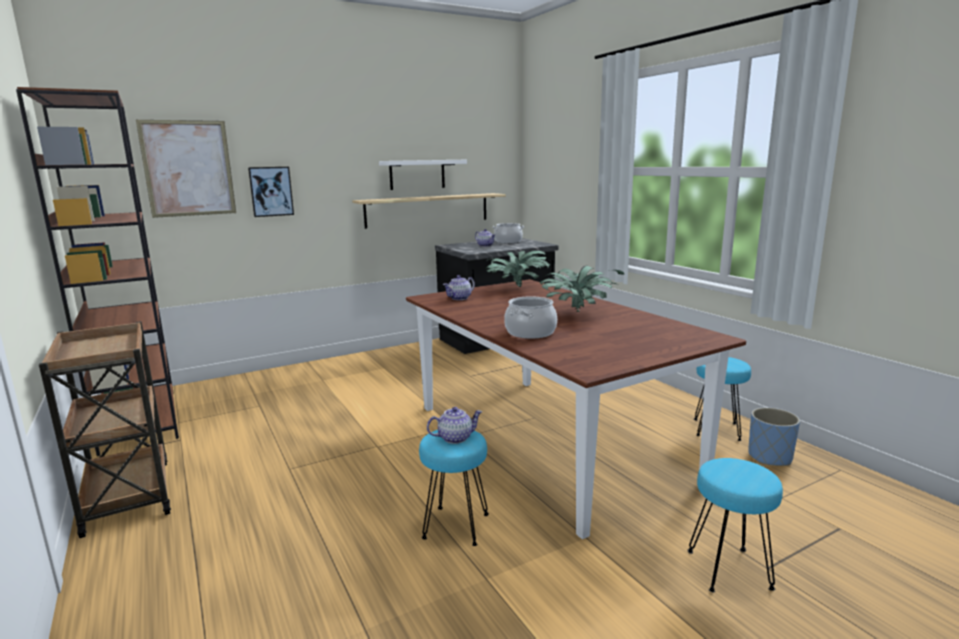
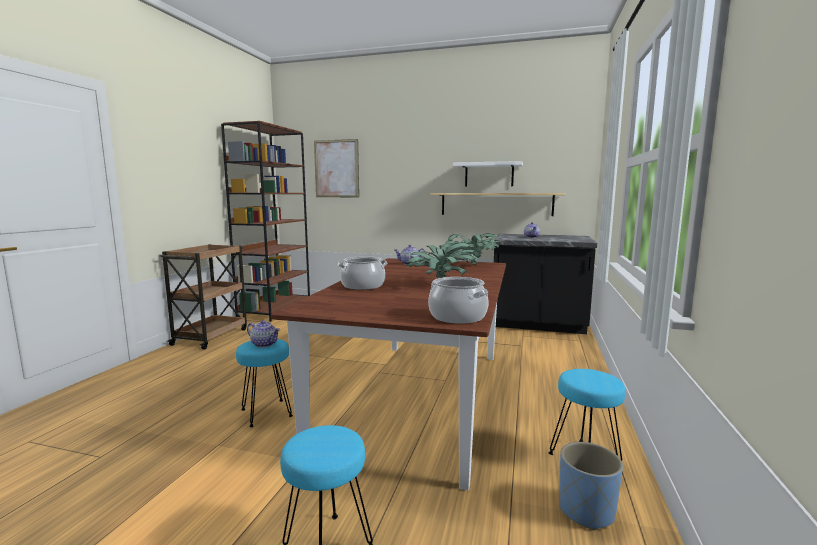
camera: 45 degrees right, 5 degrees down
picture [248,167,294,217] -> none
cooking pot [492,223,524,243] -> cooking pot moved to [428,277,489,324]

